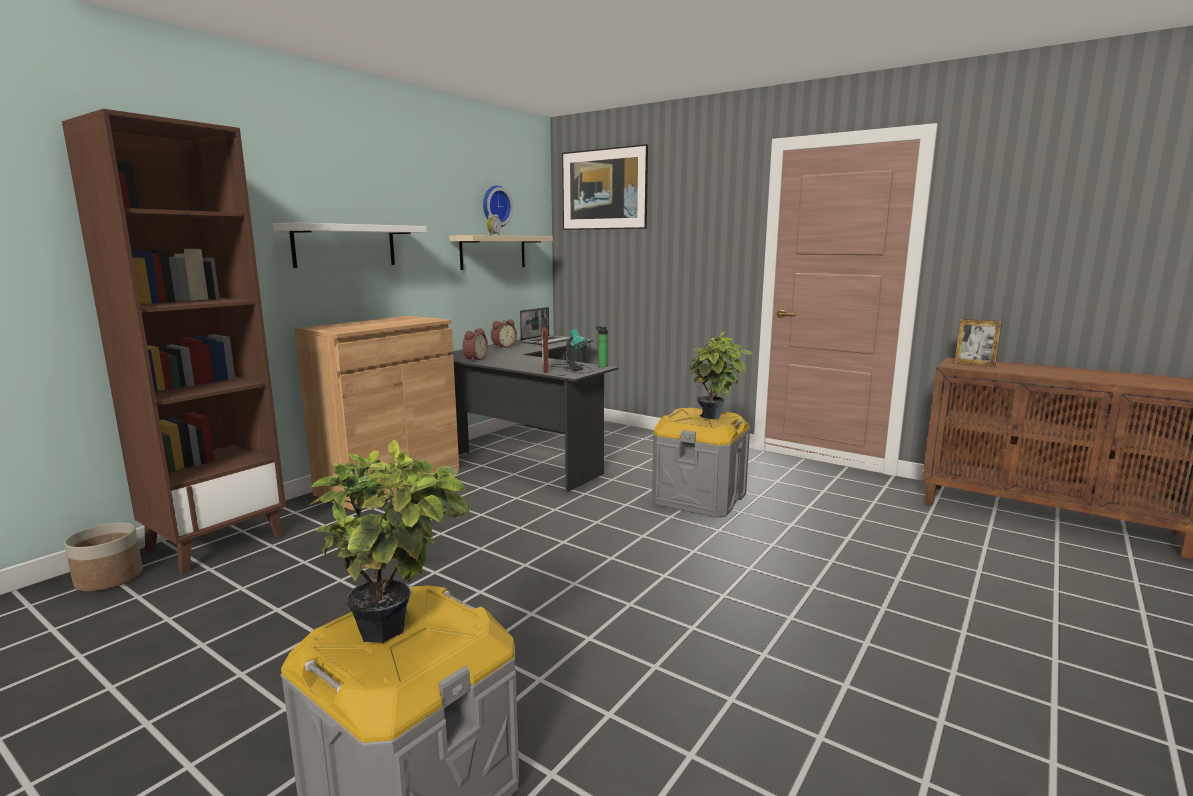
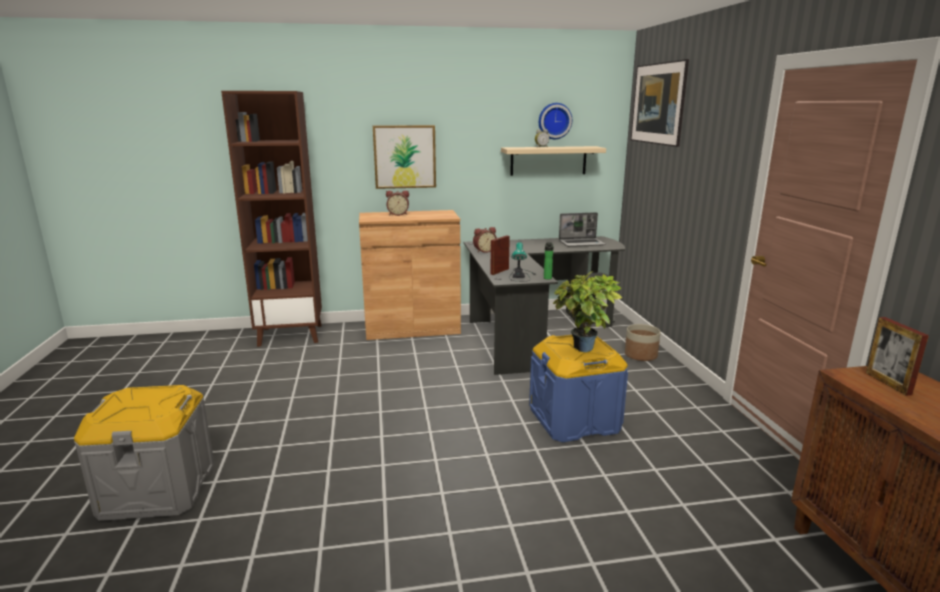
camera: 45 degrees right, 5 degrees up
planter [64,523,143,591] -> planter moved to [625,324,660,361]
white shelf [273,223,427,268] -> picture [373,125,436,189]
potted plant [308,440,470,643] -> none
alarm clock [491,319,517,348] -> alarm clock moved to [386,190,409,216]
grey storage box [652,408,750,518] -> blue storage box [529,335,628,442]

